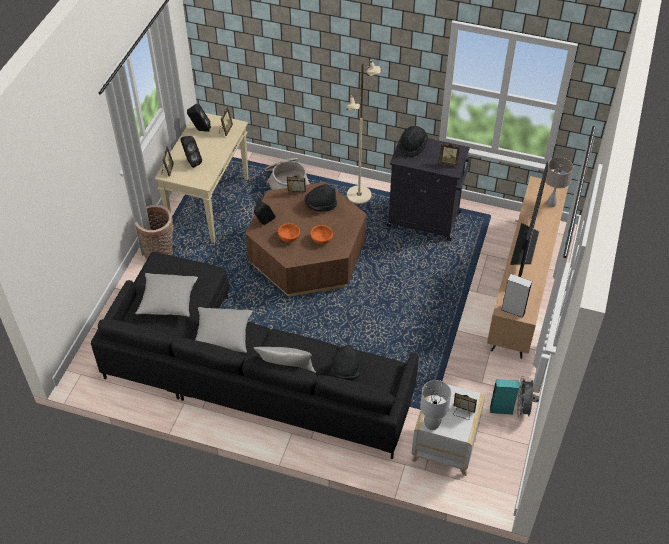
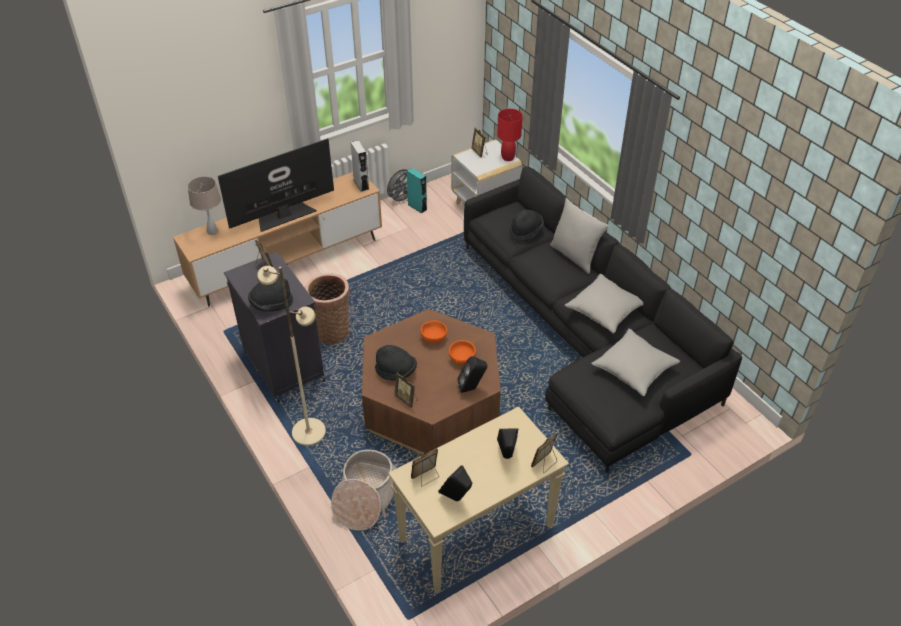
camera: 140 degrees left, 5 degrees down
basket [135,205,173,259] -> basket moved to [305,273,350,344]
grey table lamp [420,380,451,430] -> red table lamp [497,109,523,161]

